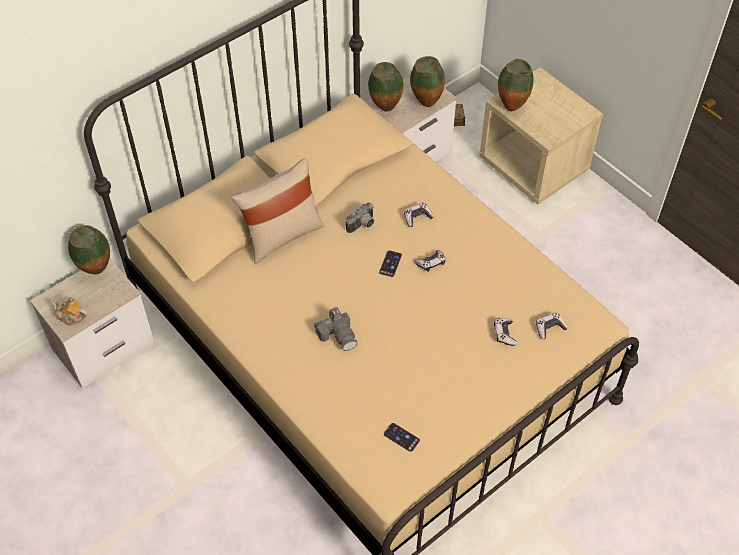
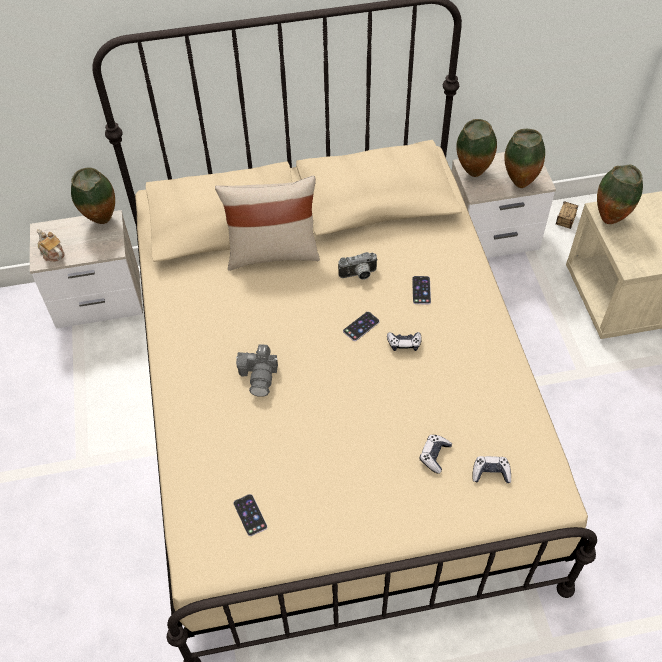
camera: 30 degrees right, 0 degrees up
game controller [404,203,434,227] -> phone [412,276,431,304]

